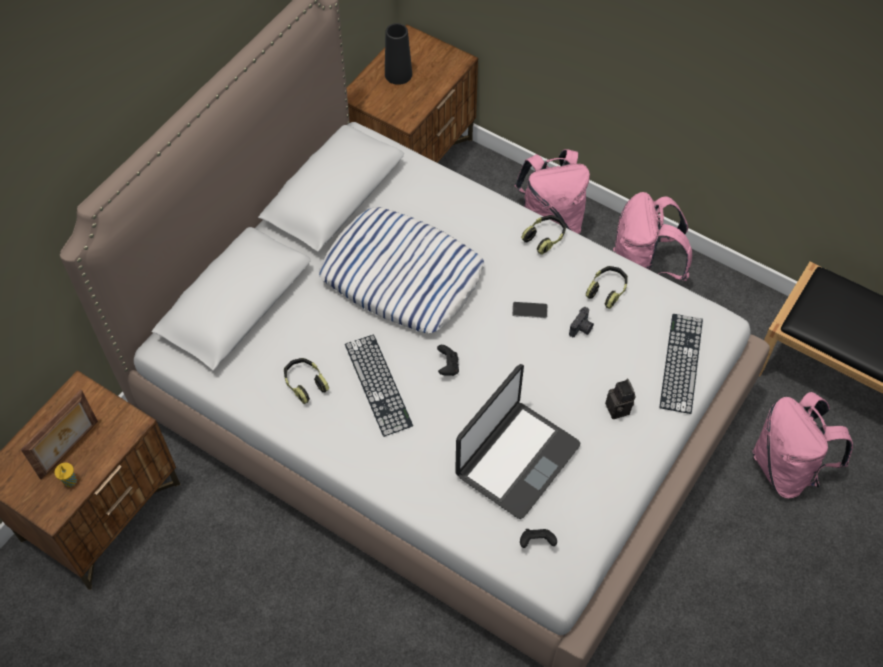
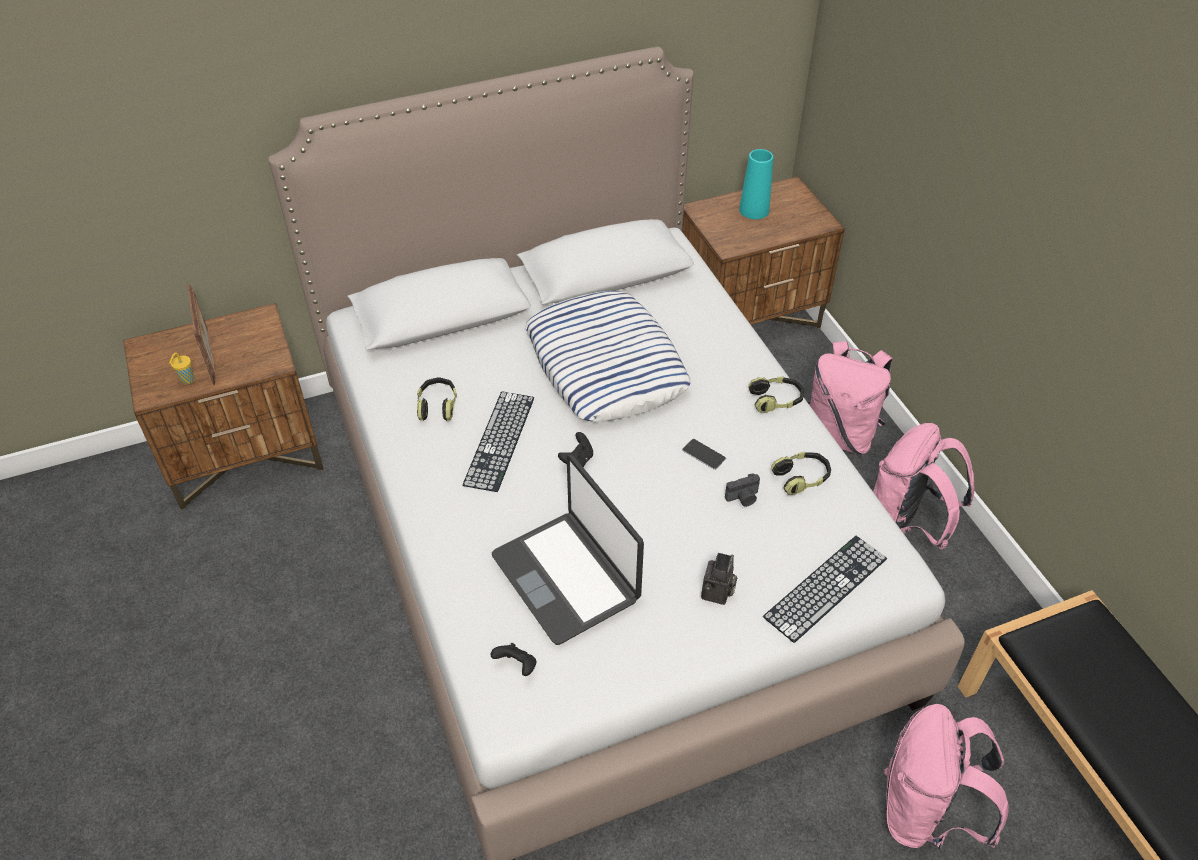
camera: 35 degrees right, 10 degrees down
picture frame [21,390,98,480] -> picture frame turned 90 degrees counterclockwise [187,283,216,385]
black vase [385,23,412,85] -> turquoise vase [739,149,773,219]
laptop [455,364,580,519] -> laptop turned 75 degrees clockwise [492,455,644,645]

